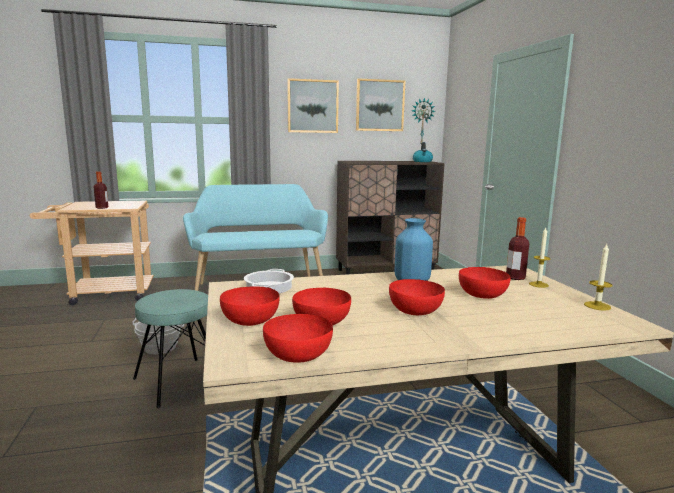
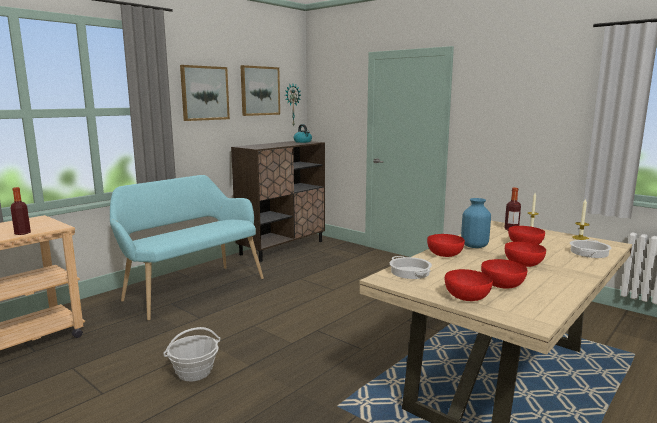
camera: 35 degrees left, 0 degrees up
turquoise stool [133,289,208,408] -> none
red bowl [263,314,333,362] -> red bowl moved to [427,234,465,257]
none -> cooking pot [570,239,612,258]

